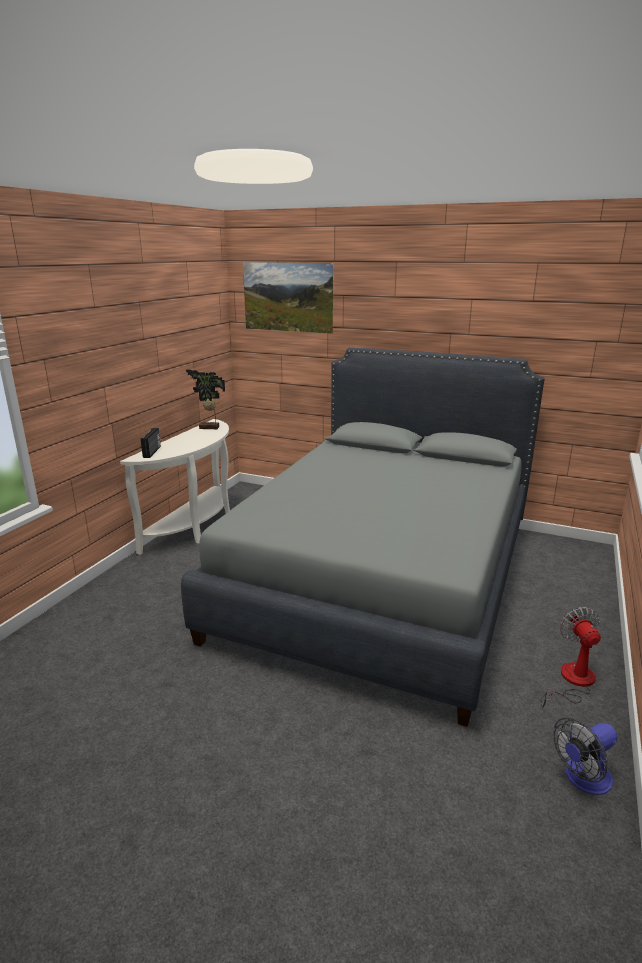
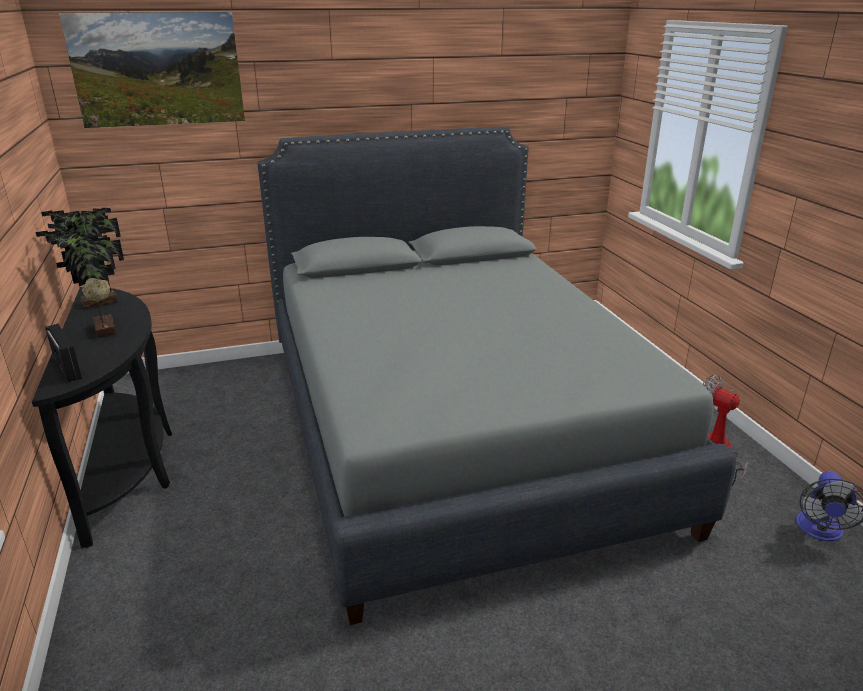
camera: 40 degrees left, 5 degrees up
white console table [120,419,230,555] -> black console table [32,287,172,548]
none -> potted plant [36,221,124,338]

